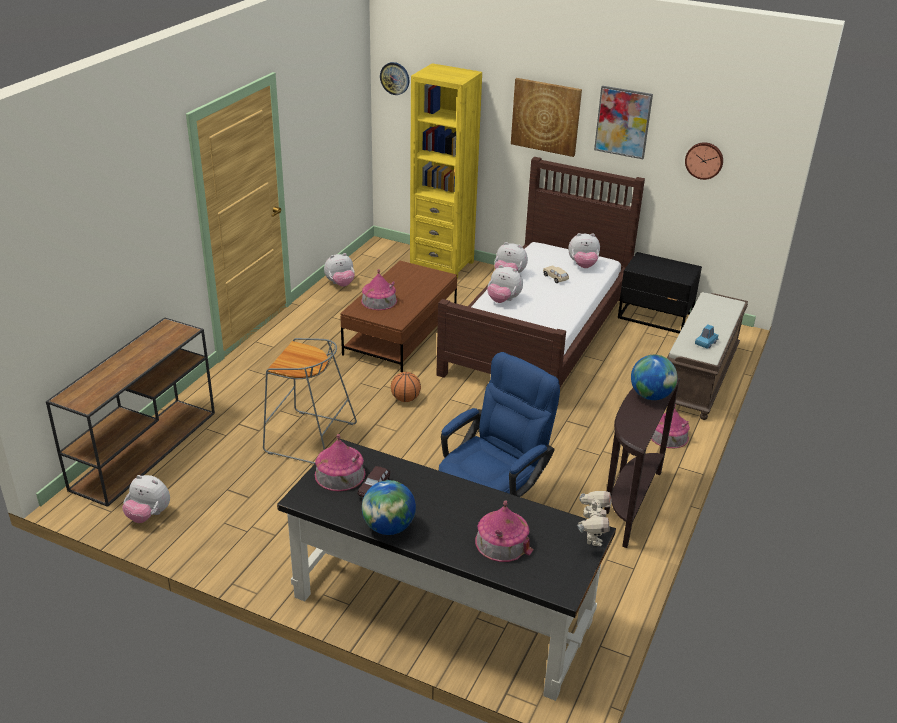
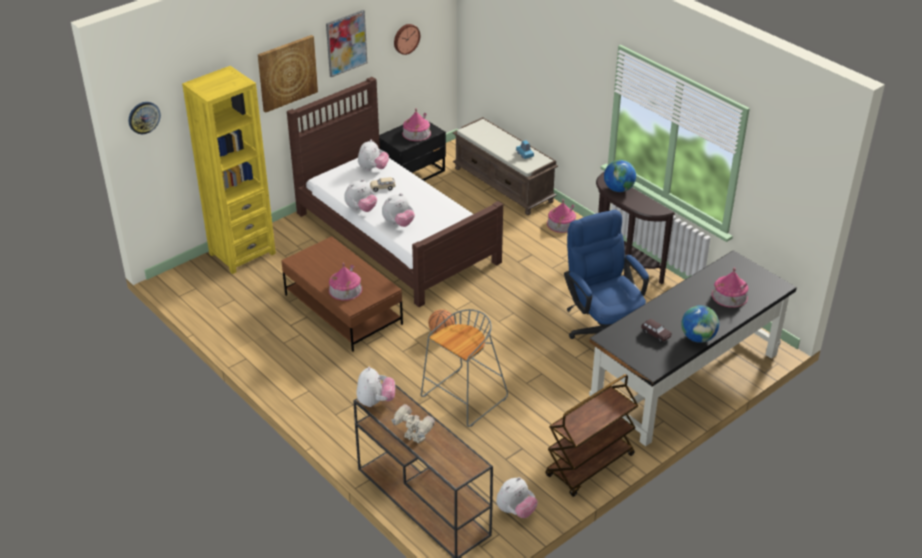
camera: 65 degrees left, 5 degrees up
toy house [315,434,366,491] -> toy house moved to [402,108,431,141]
plush toy [324,253,355,287] -> plush toy moved to [357,366,395,407]
toy robot [577,491,611,546] -> toy robot moved to [391,404,435,444]
none -> brown cart [546,374,638,497]

